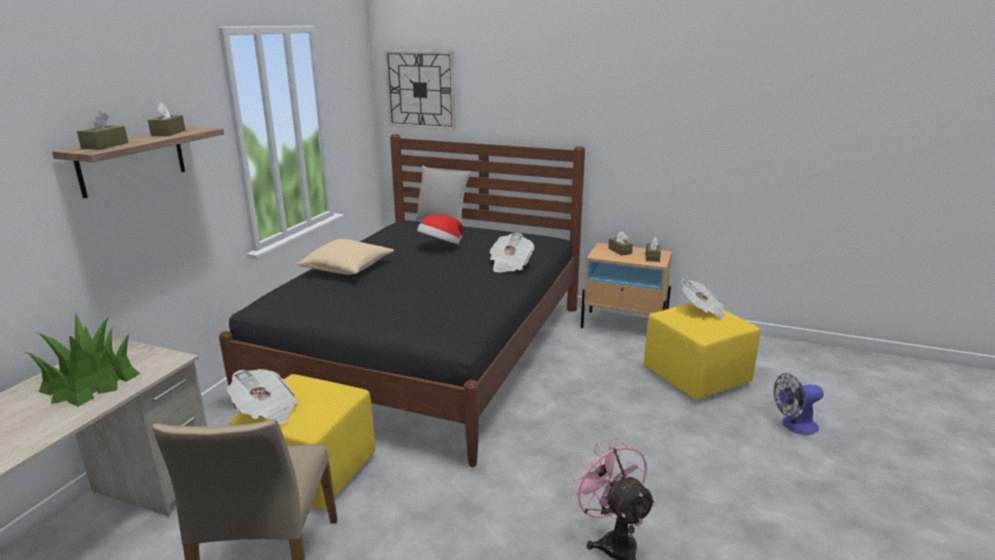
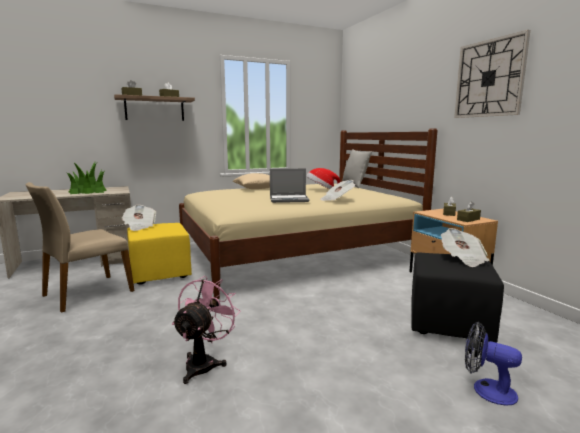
camera: 45 degrees right, 10 degrees down
black bed [219,134,585,467] -> beige bed [179,128,438,299]
wall clock [384,50,456,130] -> wall clock moved to [454,30,530,118]
yellow ottoman [644,303,760,400] -> black ottoman [411,252,504,343]
none -> laptop [270,169,310,203]

